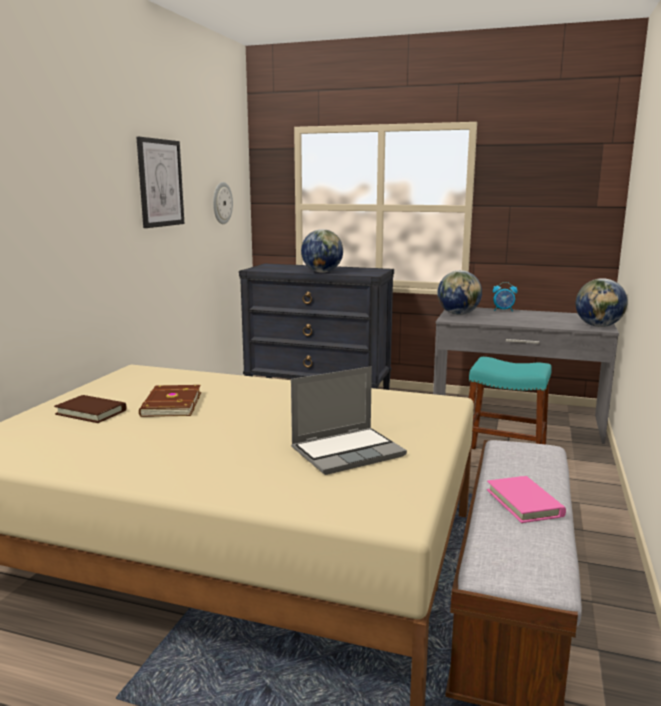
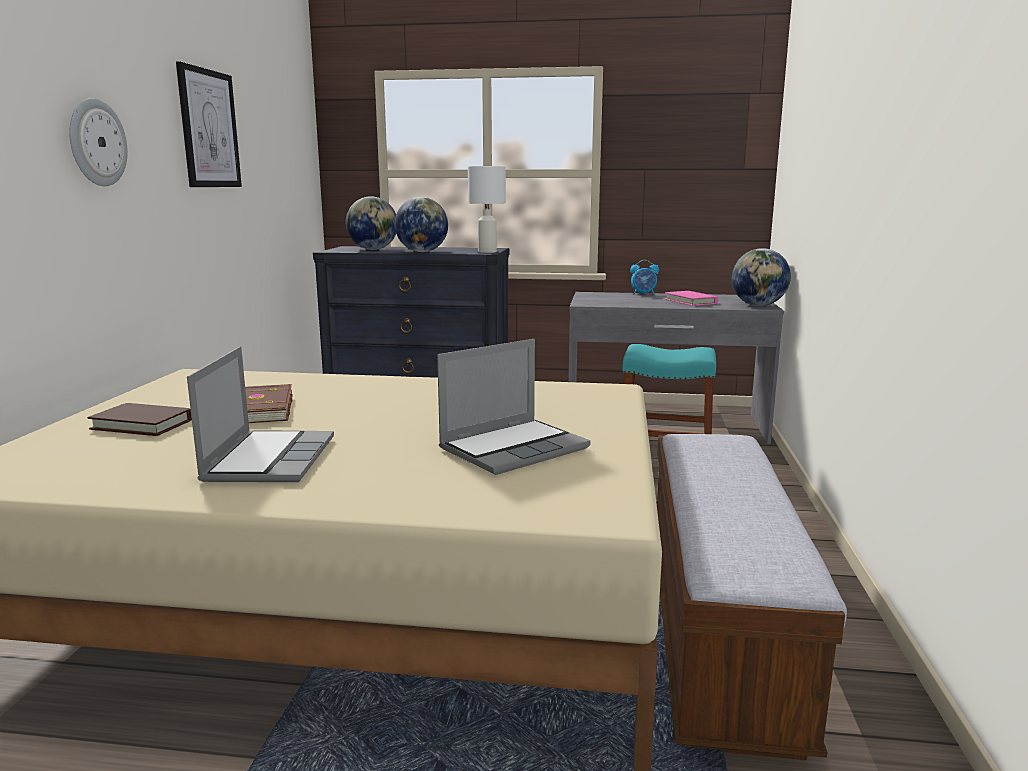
camera: 10 degrees left, 0 degrees up
wall clock [213,182,233,224] -> wall clock moved to [69,98,128,186]
globe [437,270,482,315] -> globe moved to [346,197,396,250]
pink book [487,476,566,523] -> pink book moved to [665,291,719,306]
none -> laptop [187,346,334,482]
none -> white table lamp [468,166,506,253]

